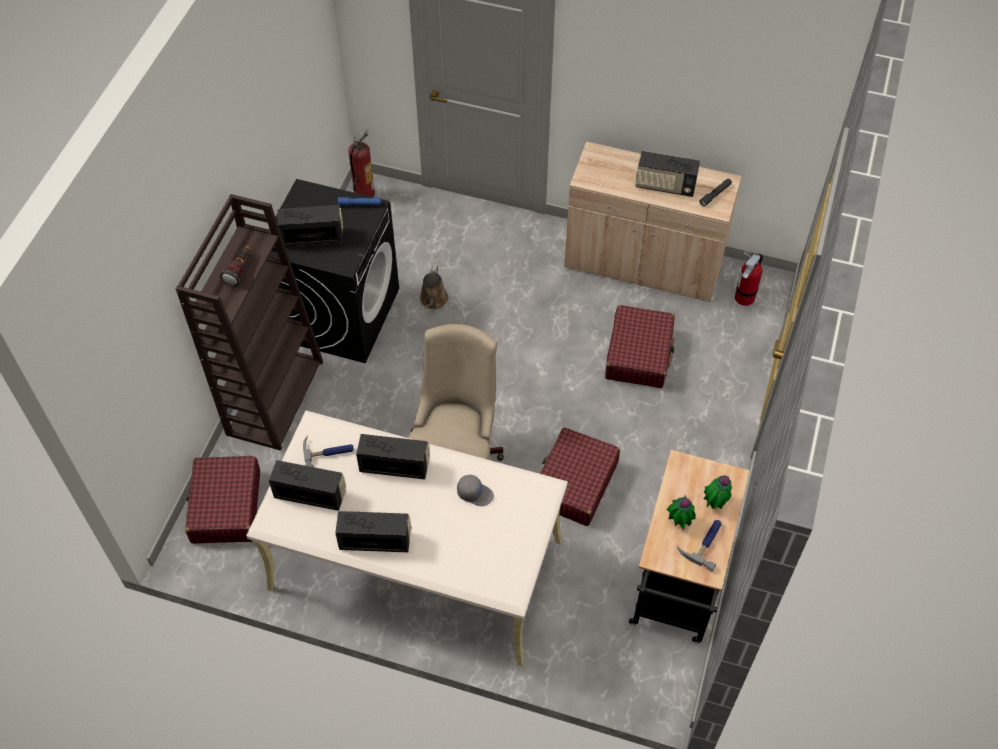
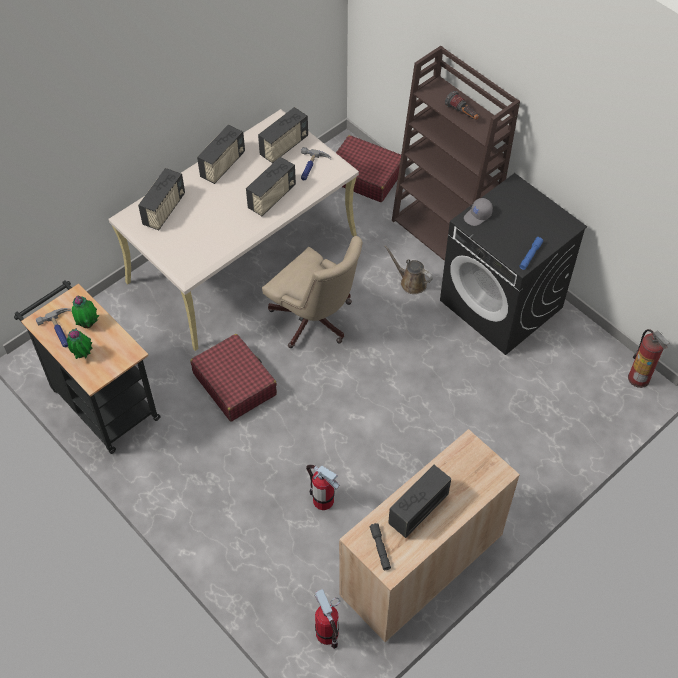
camera: 120 degrees right, 0 degrees up
radio [278,205,343,247] -> radio moved to [138,168,185,230]
brown watering can [420,265,448,309] -> brown watering can moved to [384,245,433,294]
grey cap [457,475,494,506] -> grey cap moved to [464,198,493,226]
red suitcase [605,305,675,388] -> fire extinguisher [306,464,340,510]

